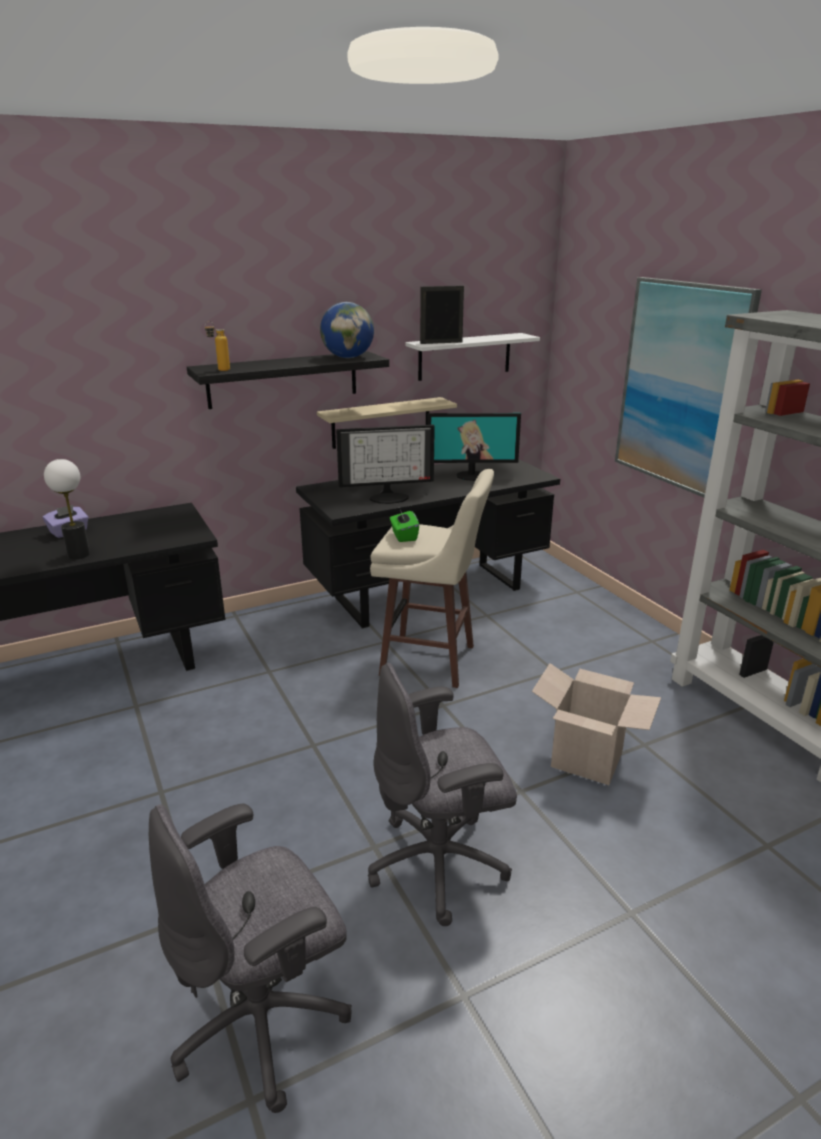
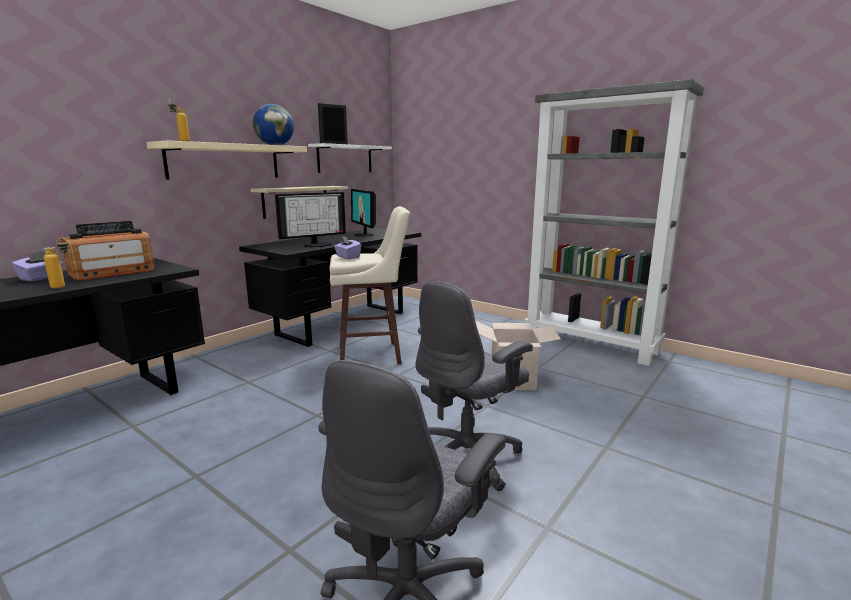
camera: 25 degrees left, 10 degrees down
table lamp [44,459,90,559] -> bottle [44,238,69,289]
black shelf [187,351,389,409] -> beige shelf [146,141,307,180]
green tissue box [390,507,419,542] -> purple tissue box [334,236,361,259]
monitor [427,413,521,481] -> monitor turned 90 degrees clockwise [351,189,376,237]
picture [615,277,762,497] -> none
none -> radio [61,221,155,281]

